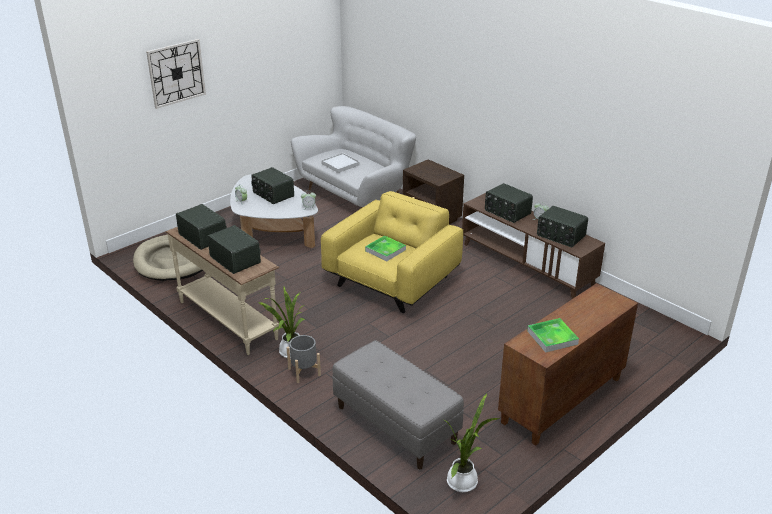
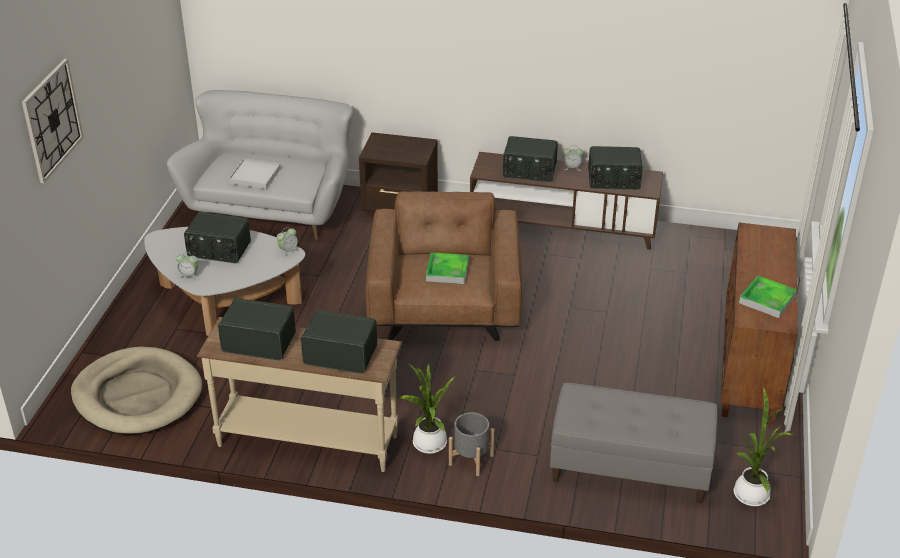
camera: 35 degrees left, 5 degrees up
yellow armchair [321,191,463,313] -> brown armchair [365,192,522,341]

